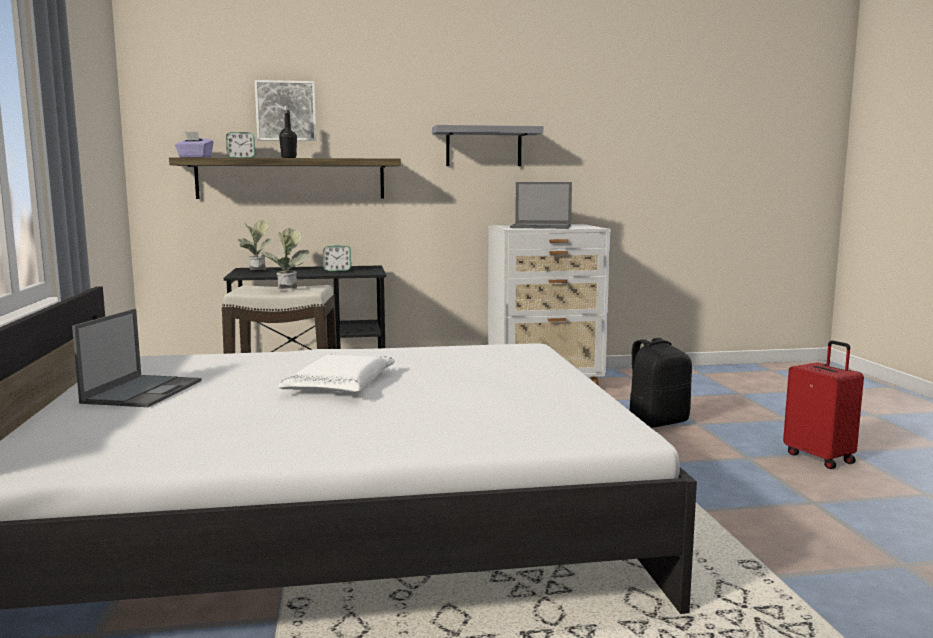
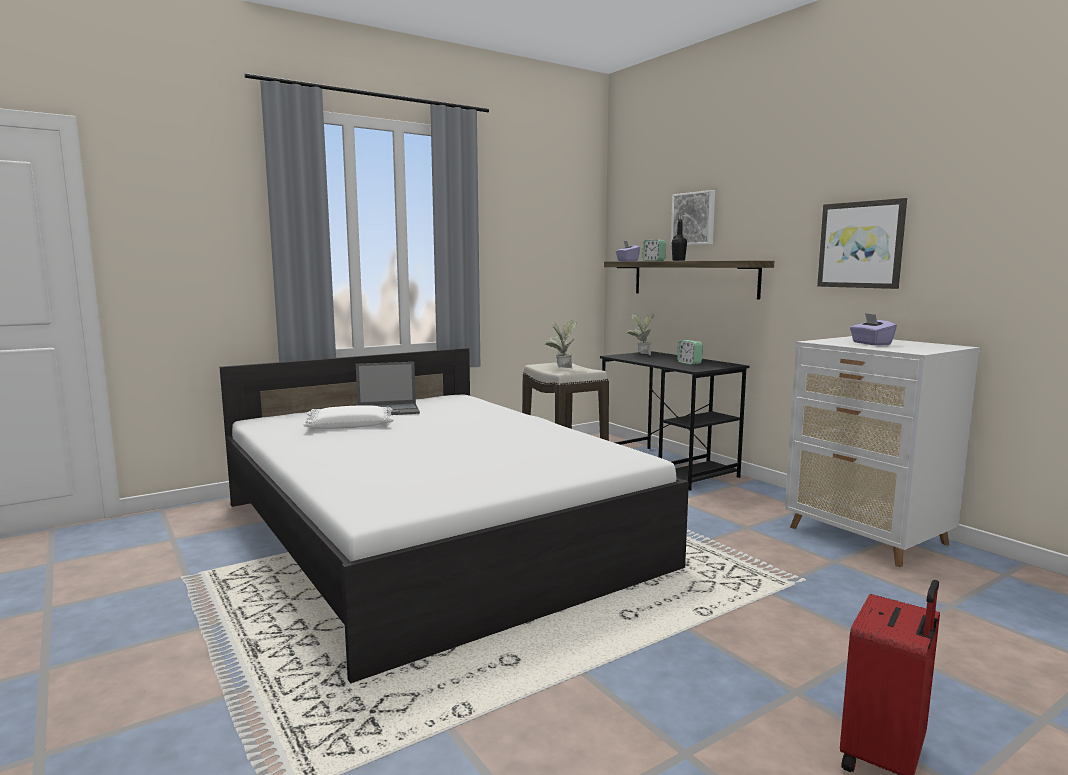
camera: 65 degrees right, 0 degrees up
white pillow [278,354,395,393] -> white pillow moved to [303,405,394,429]
grey shelf [432,125,543,166] -> picture [817,198,907,289]
laptop [510,182,572,229] -> purple tissue box [850,313,897,345]
black backpack [629,338,692,428] -> none

